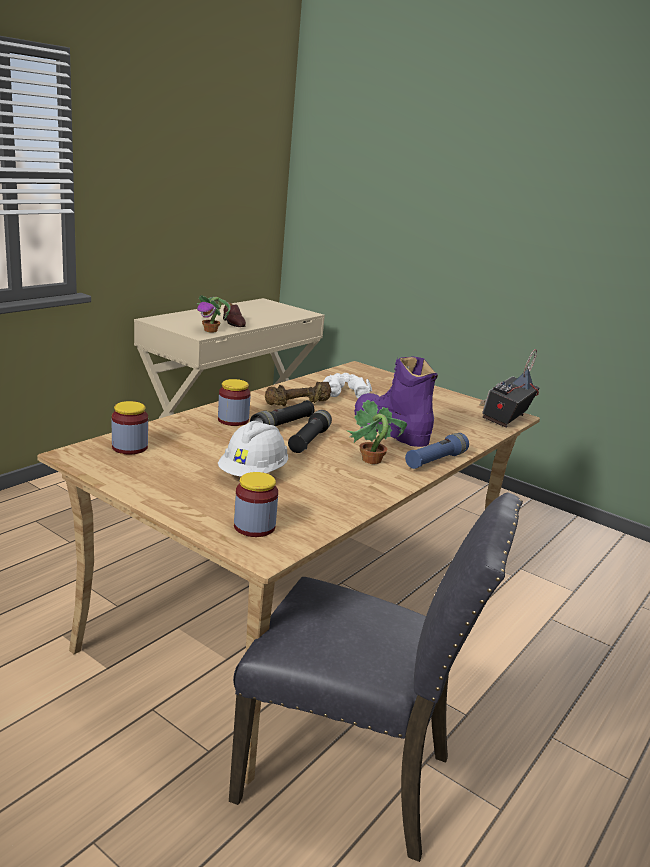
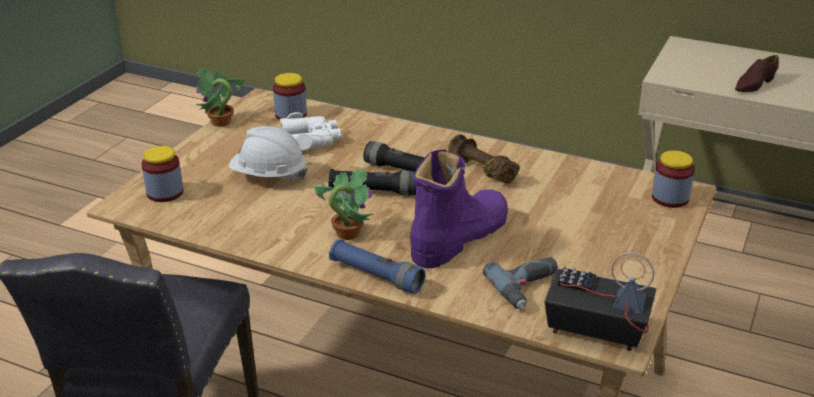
camera: 80 degrees right, 10 degrees up
potted plant [197,295,231,333] -> potted plant moved to [195,68,244,127]
jar [218,379,251,426] -> jar moved to [652,150,694,208]
white binoculars [323,373,372,398] -> white binoculars moved to [280,112,341,151]
none -> power drill [483,257,558,309]

